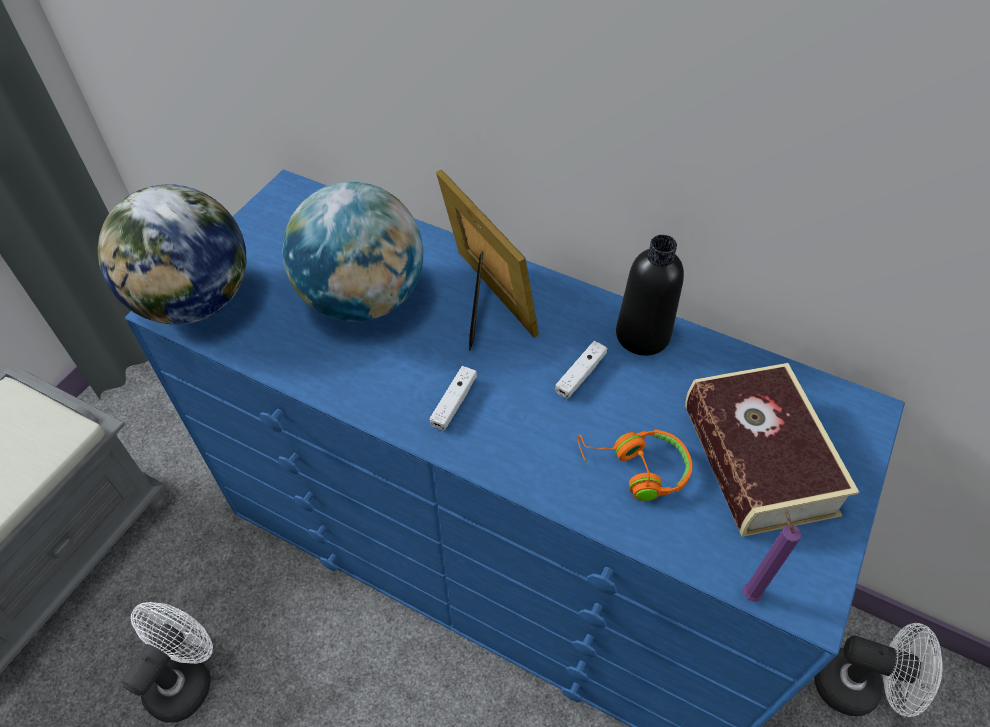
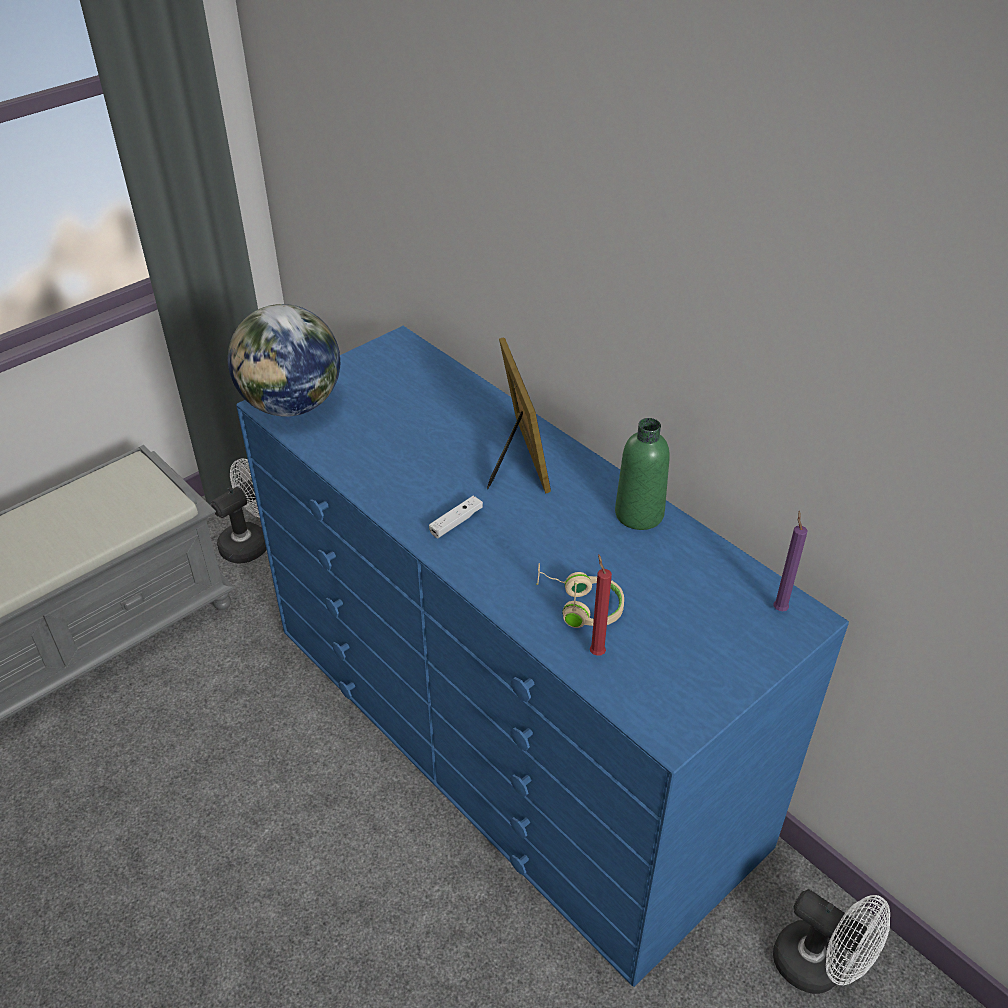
camera: 20 degrees right, 10 degrees down
white fan [121,602,213,723] -> white fan moved to [211,458,267,564]
globe [282,182,424,322] -> none
white game controller [555,341,607,399] -> none
orange headphones [578,429,693,501] -> beige headphones [536,563,624,628]
black bottle [616,235,684,356] -> green bottle [615,418,670,530]
book [685,363,859,537] -> none
purple candle [743,508,802,602] -> purple candle moved to [773,511,808,611]
none -> red candle [590,554,612,656]

